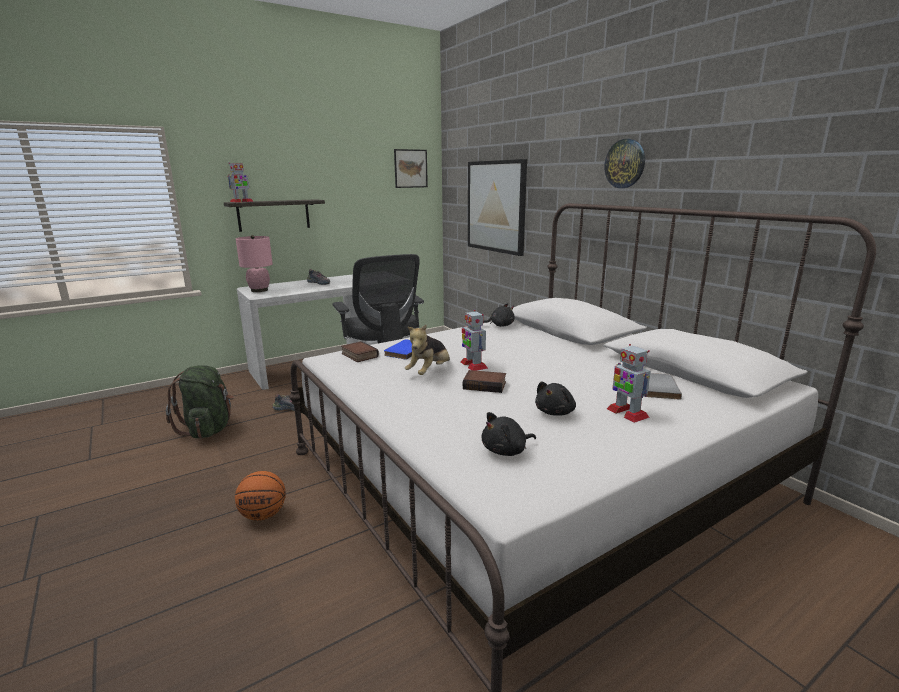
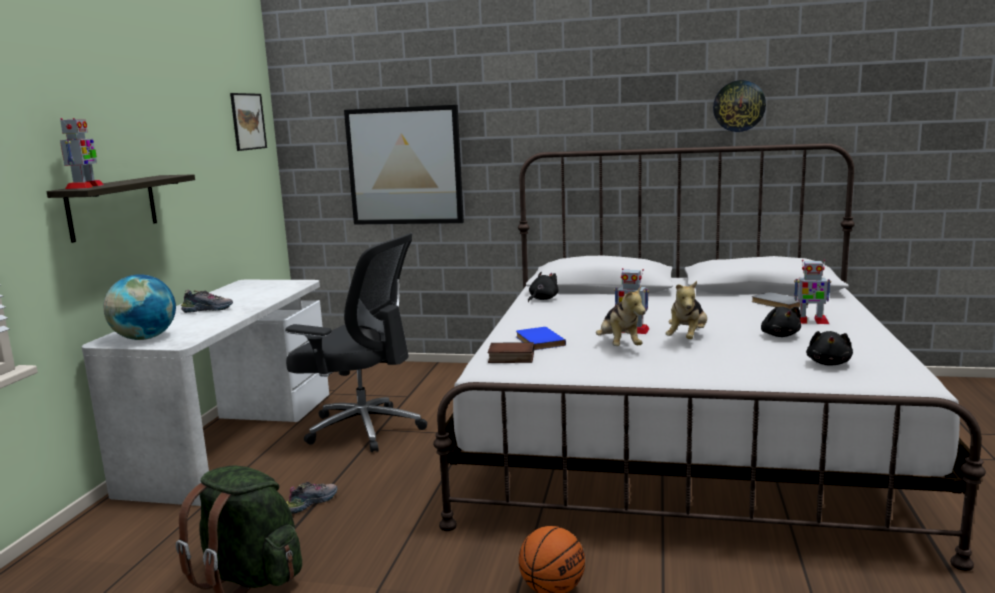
camera: 45 degrees left, 5 degrees down
pink table lamp [236,235,273,292] -> globe [104,274,176,340]
book [463,370,506,393] -> plush toy [666,281,707,339]
wall clock [604,139,645,188] -> wall clock moved to [713,80,766,132]

